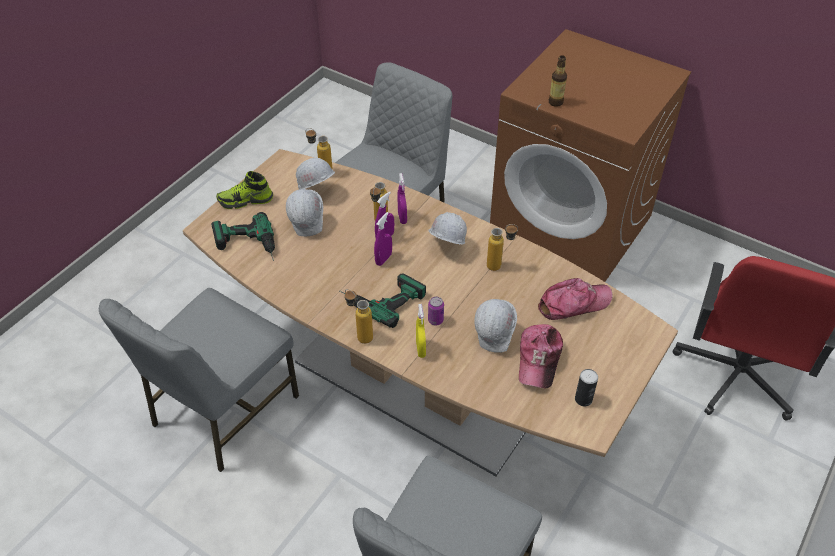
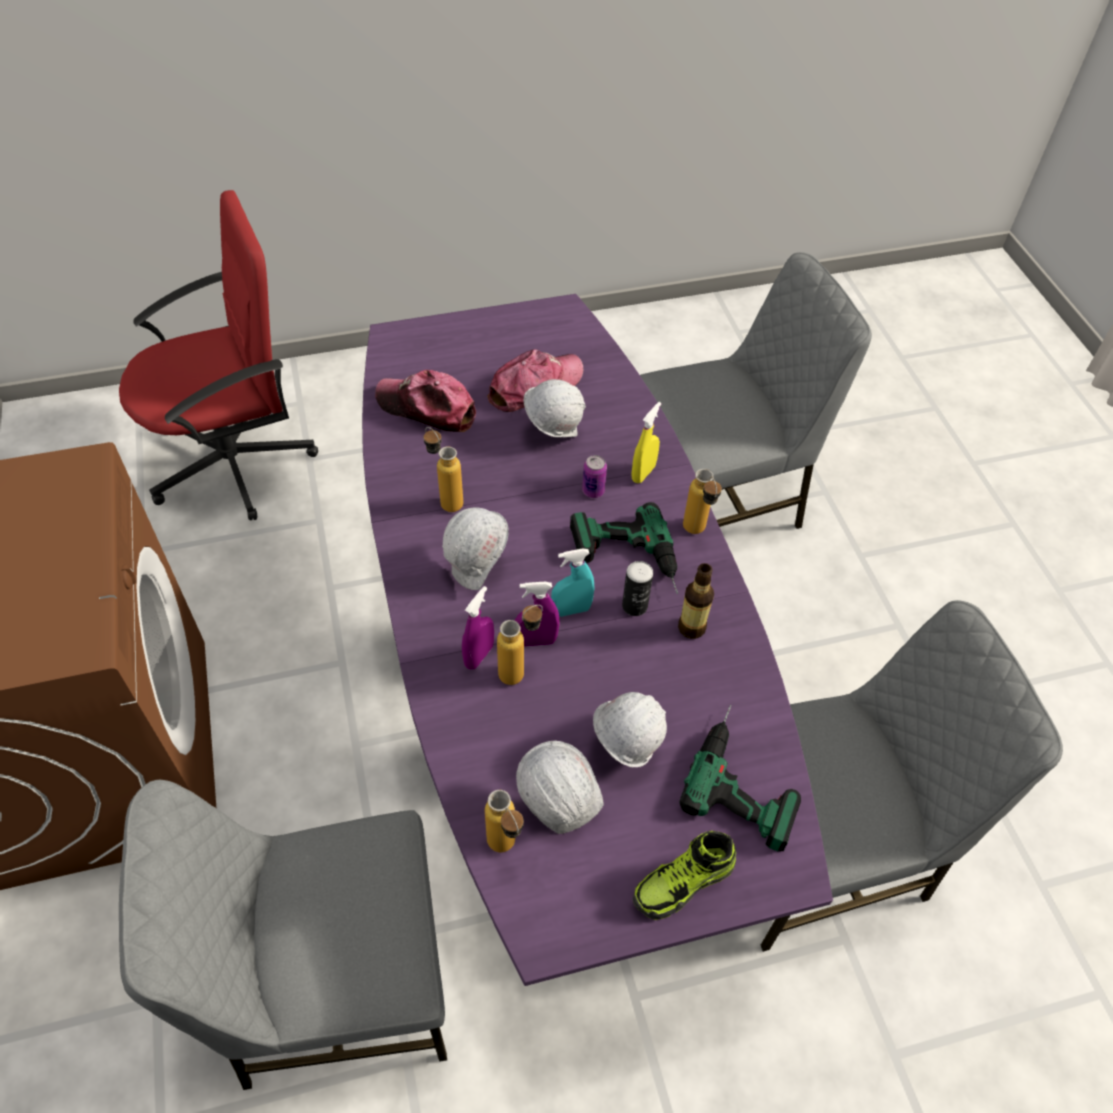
camera: 140 degrees left, 5 degrees up
brown dining table [183,149,678,476] -> purple dining table [362,294,833,986]
shoe [216,171,273,209] -> shoe turned 120 degrees clockwise [633,831,736,920]
purple spray bottle [374,212,392,266] -> turquoise spray bottle [551,548,594,617]
bottle [549,55,567,107] -> bottle moved to [678,563,714,639]
can [575,369,598,406] -> can moved to [622,561,653,616]

